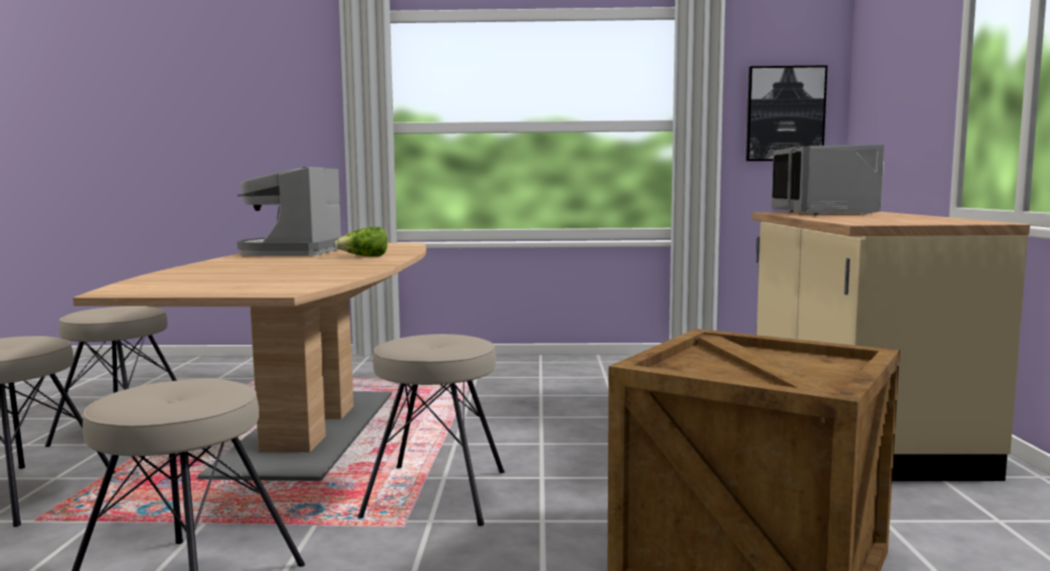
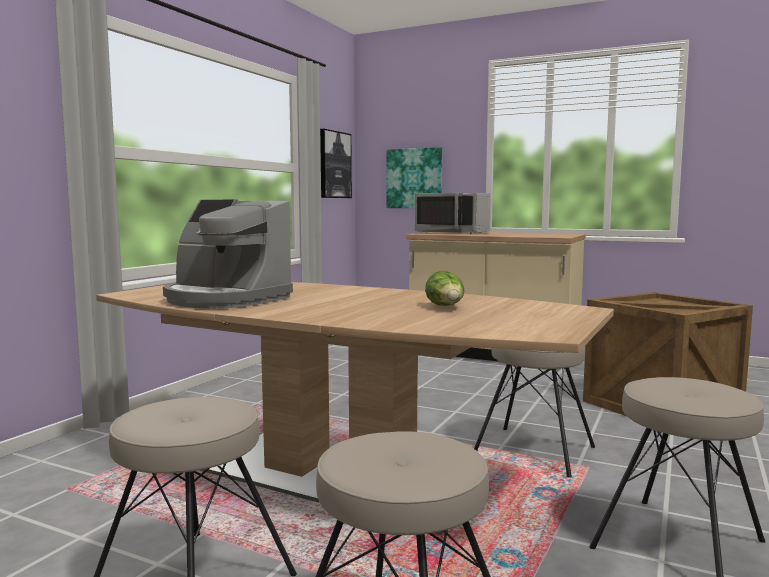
camera: 65 degrees left, 0 degrees up
lettuce [335,227,388,257] -> lettuce moved to [425,271,464,306]
none -> picture [386,147,442,208]

